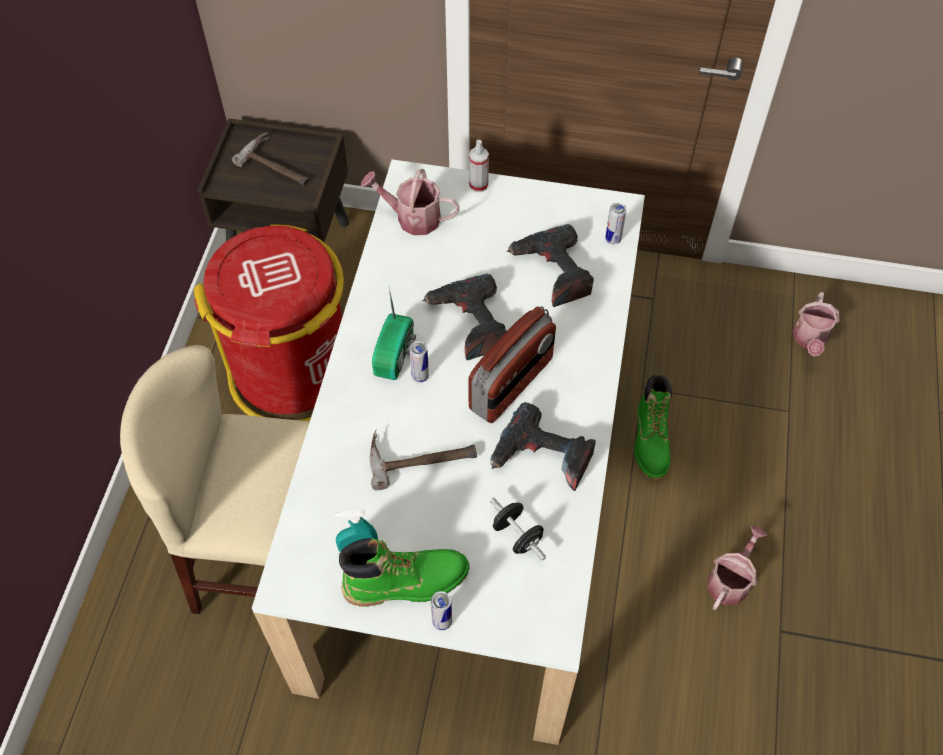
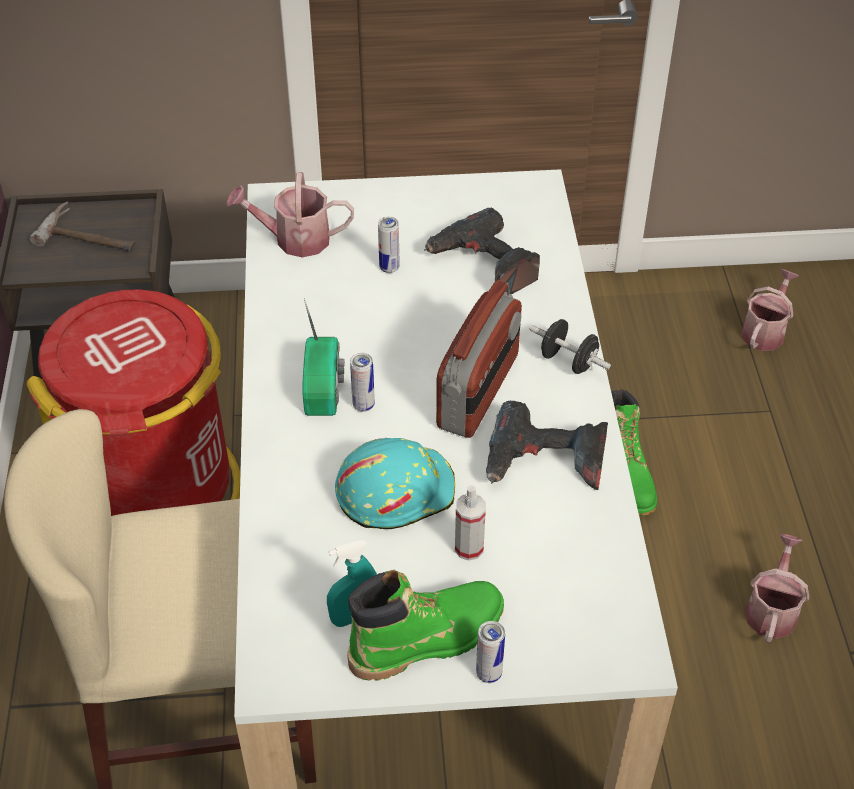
camera: 15 degrees left, 10 degrees down
hammer [370,430,477,490] -> turquoise hard hat [335,438,455,529]
power drill [422,274,507,360] -> none
spray bottle [469,140,489,192] -> spray bottle moved to [455,485,486,561]
black dumbbell [490,498,546,560] -> black dumbbell moved to [530,319,611,374]
can [605,203,627,244] -> can moved to [378,217,400,273]
watering can [793,292,840,357] -> watering can turned 150 degrees counterclockwise [742,269,799,351]

